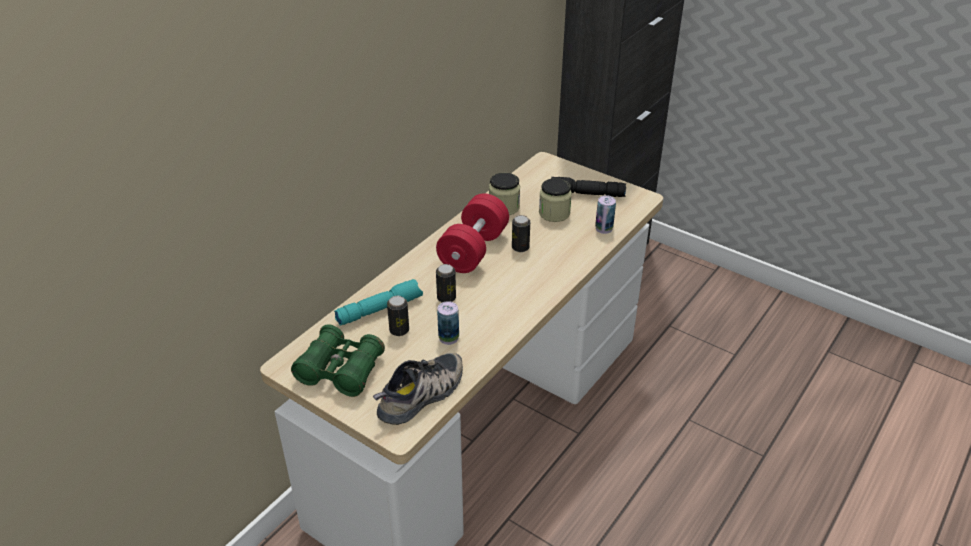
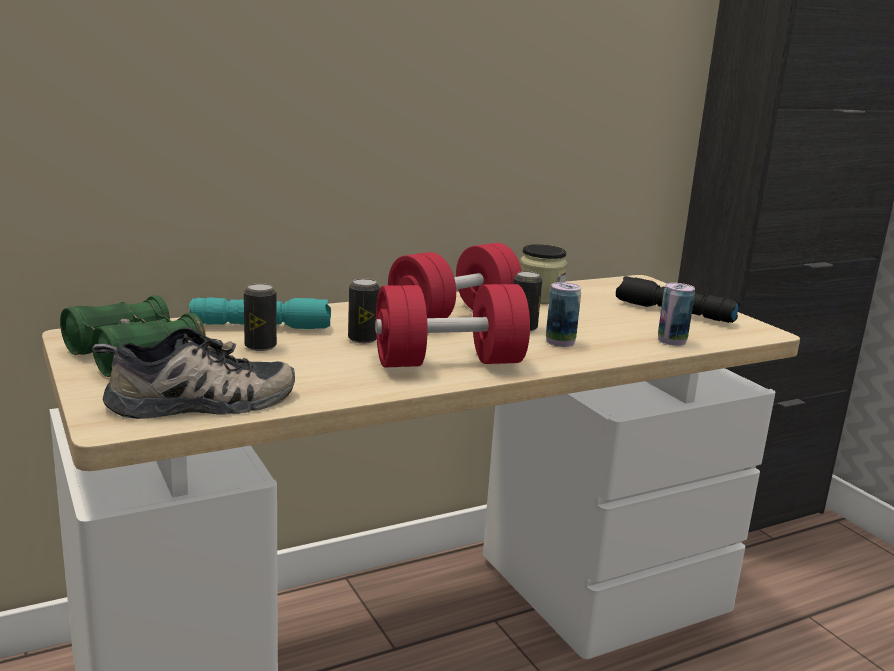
camera: 25 degrees right, 20 degrees down
can [437,301,459,345] -> can moved to [546,282,581,347]
jar [539,178,572,222] -> none
none -> red dumbbell [375,284,530,368]

